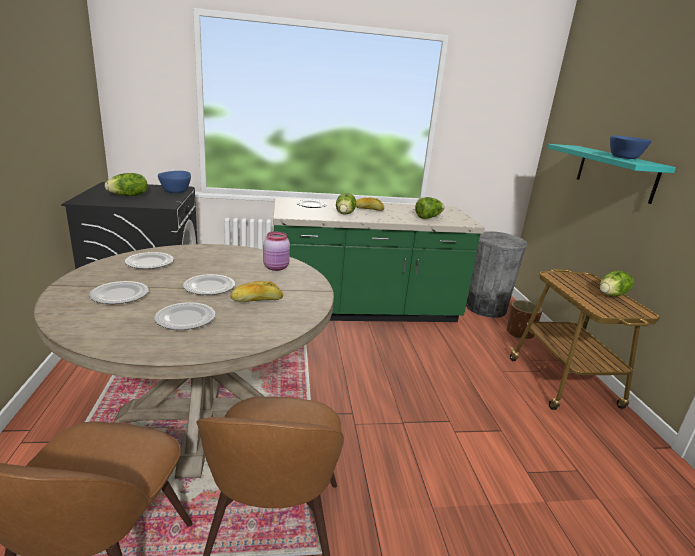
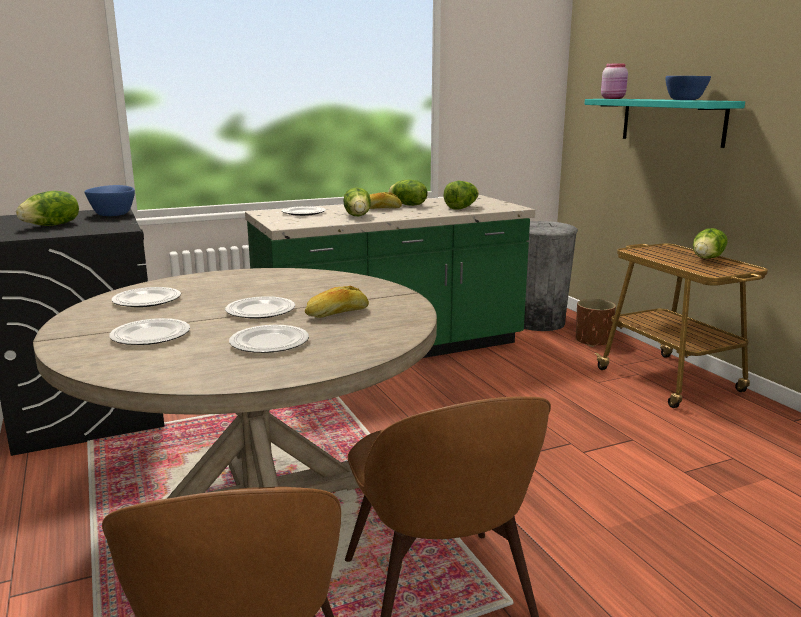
camera: 15 degrees left, 5 degrees down
pink jar [263,232,290,271] -> pink jar moved to [601,64,628,99]
none -> lettuce [389,180,428,206]

